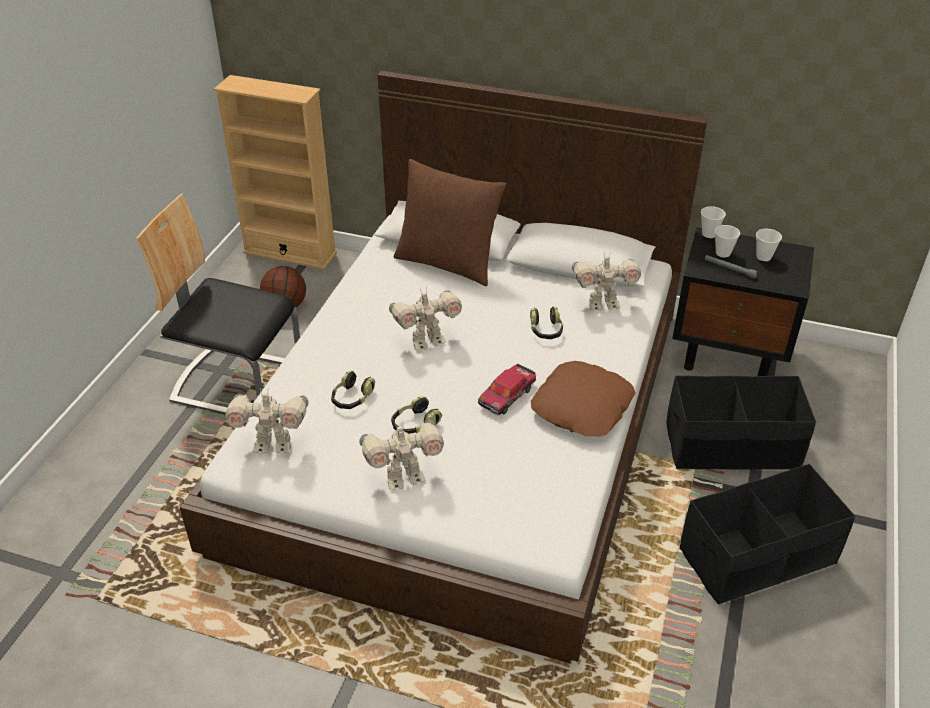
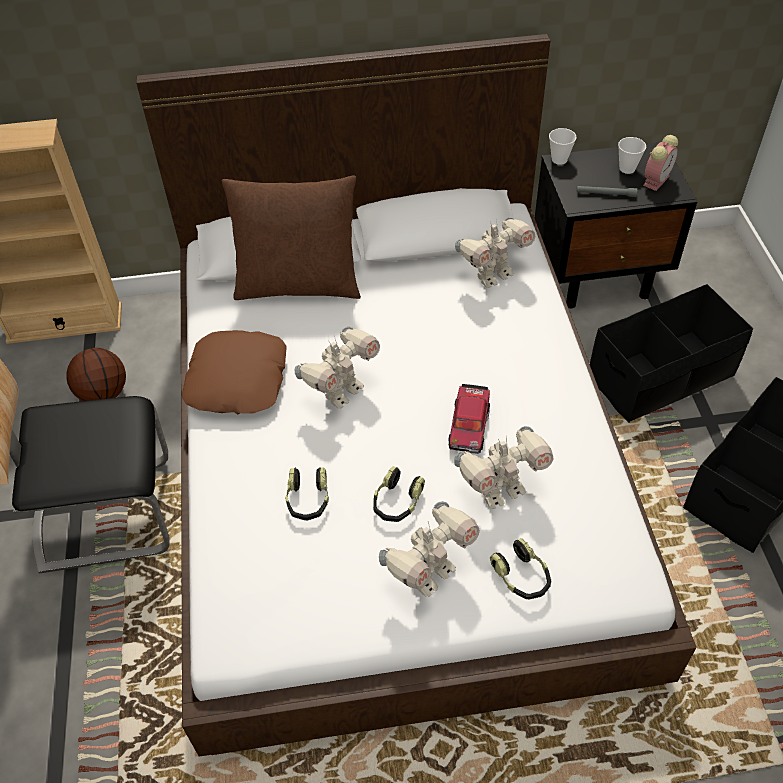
camera: 25 degrees left, 10 degrees up
toy robot [226,388,309,454] -> toy robot moved to [454,426,554,509]
headphones [530,307,563,339] -> headphones moved to [490,538,551,600]
brown pillow [531,361,635,436] -> brown pillow moved to [182,330,287,414]
cup [715,225,740,258] -> none
none -> alarm clock [643,135,678,191]

